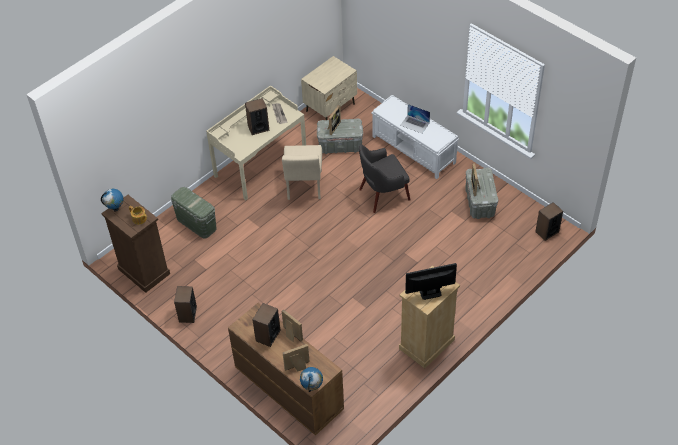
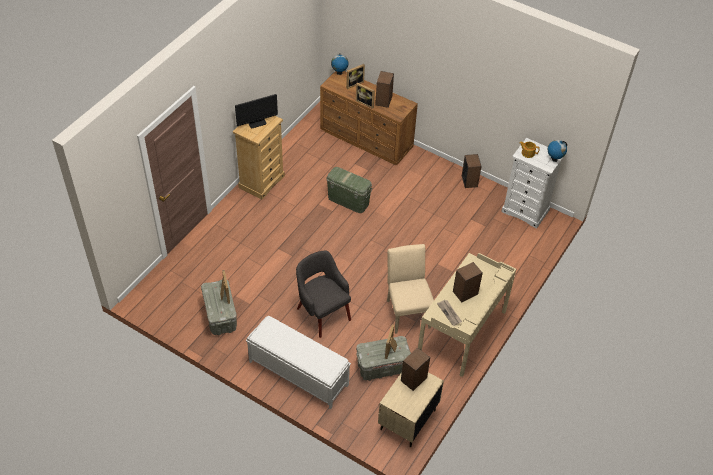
camera: 165 degrees right, 0 degrees up
brown dresser [101,195,170,293] -> white dresser [501,138,564,228]
green storage box [171,187,217,239] -> green storage box moved to [326,167,372,213]
grey armchair [359,144,410,213] -> grey armchair turned 90 degrees counterclockwise [296,251,351,338]
laptop [400,104,430,133] -> none
speaker [535,202,563,241] -> speaker moved to [401,347,430,391]

